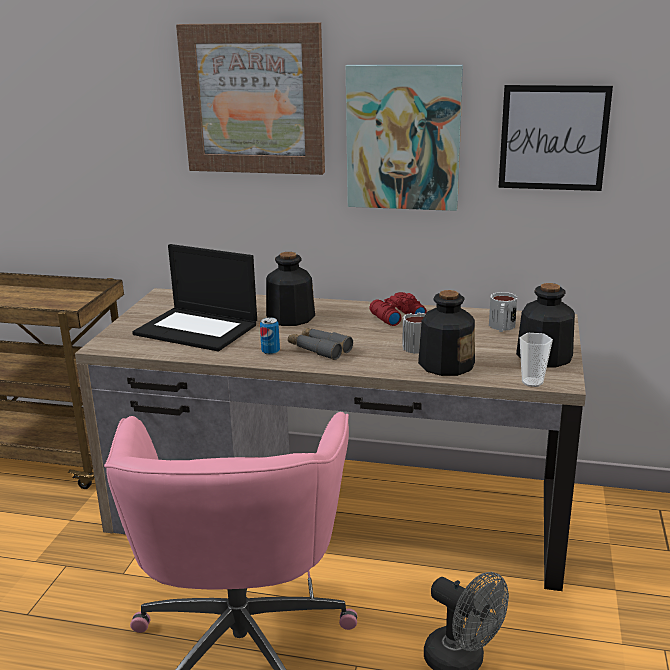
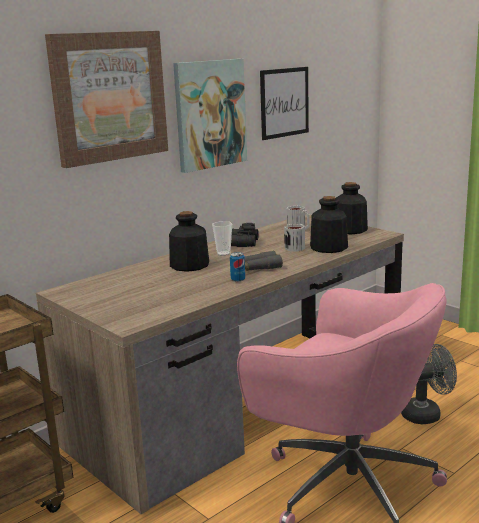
camera: 55 degrees left, 5 degrees down
laptop [132,244,257,351] -> none
red binoculars [370,292,427,326] -> black binoculars [231,223,259,247]
cup [520,333,553,387] -> cup moved to [212,221,232,256]

